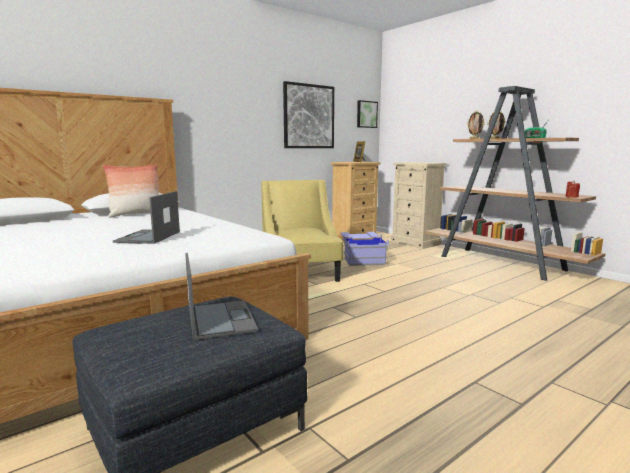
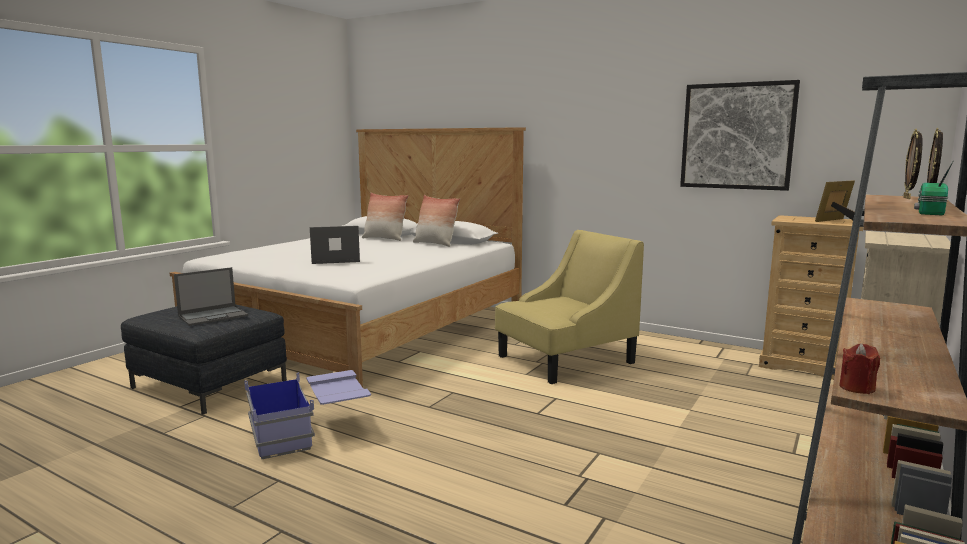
camera: 70 degrees right, 0 degrees up
blue storage box [341,232,389,266] -> blue storage box moved to [244,370,371,459]
picture [357,100,378,128] -> none
none -> pillow [362,192,409,241]

